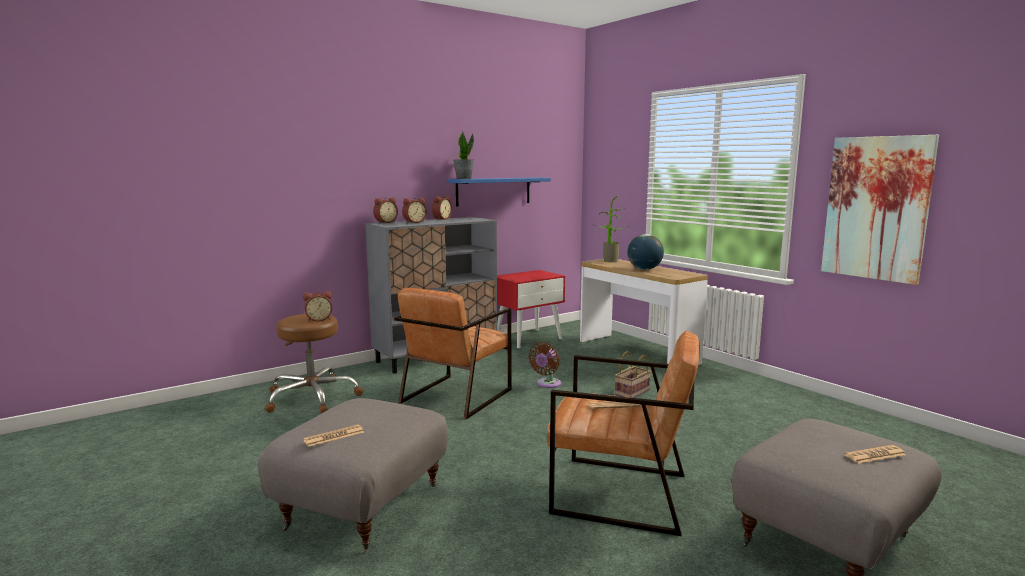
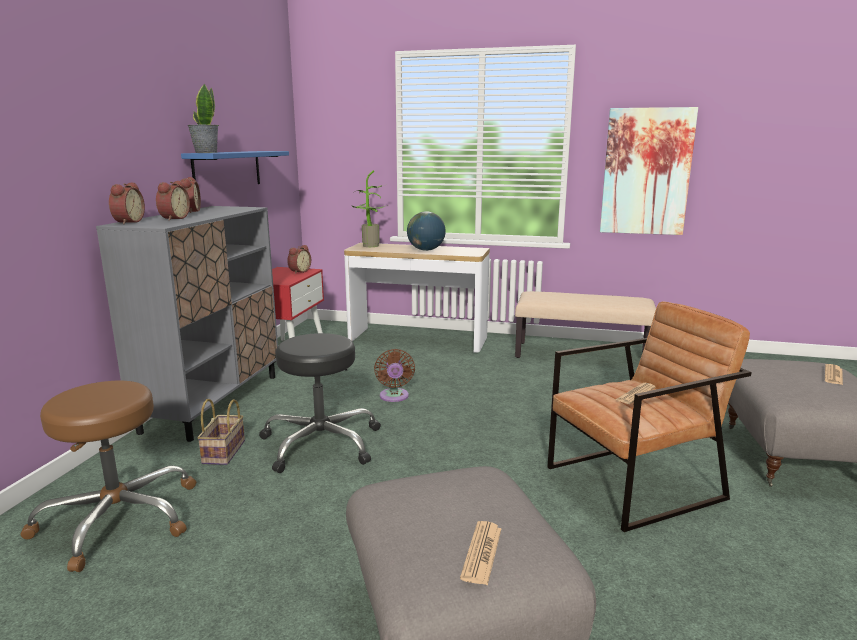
camera: 40 degrees left, 5 degrees up
alarm clock [303,291,332,321] -> alarm clock moved to [287,245,311,274]
brown armchair [394,288,512,420] -> black stool [259,333,381,473]
basket [615,351,651,398] -> basket moved to [197,399,245,465]
none -> beige bench [515,291,656,358]

